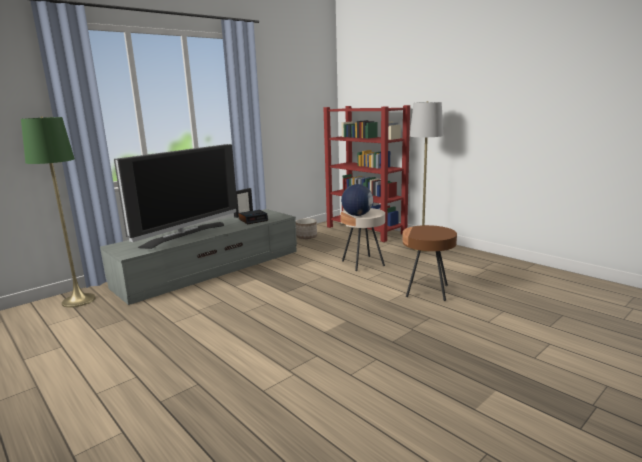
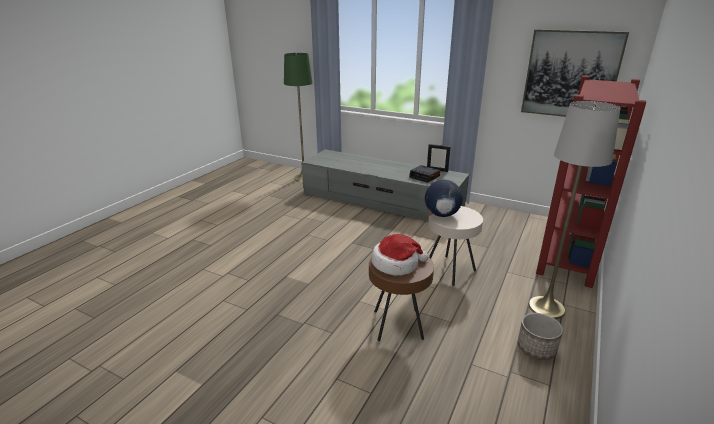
camera: 70 degrees right, 10 degrees up
television [114,144,238,249] -> none
planter [296,218,317,239] -> planter moved to [518,313,563,360]
none -> hat [371,234,428,276]
none -> picture [521,29,629,117]

